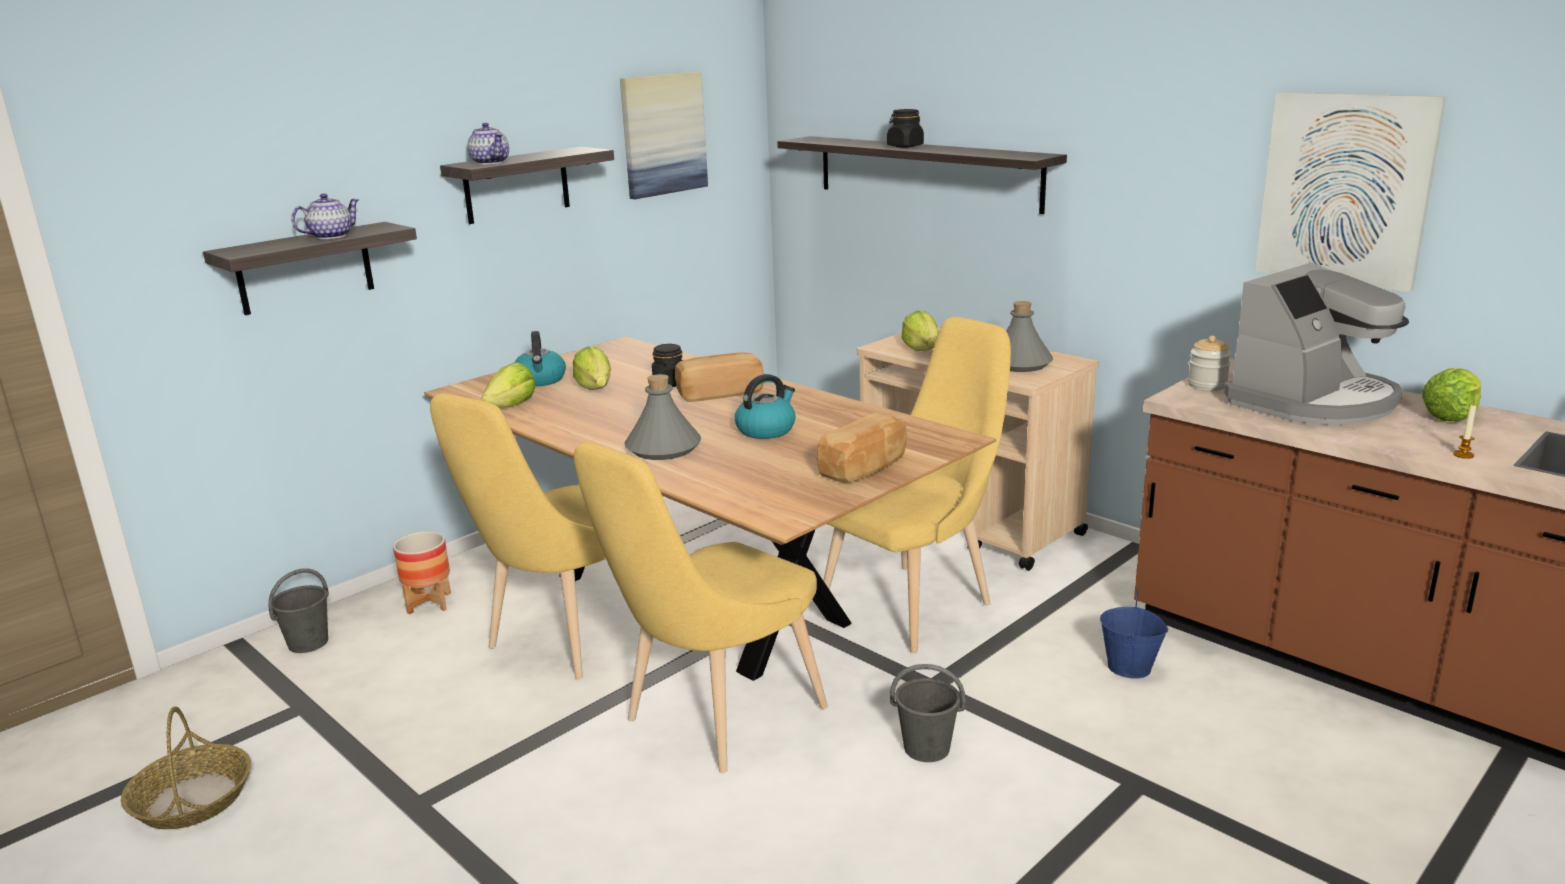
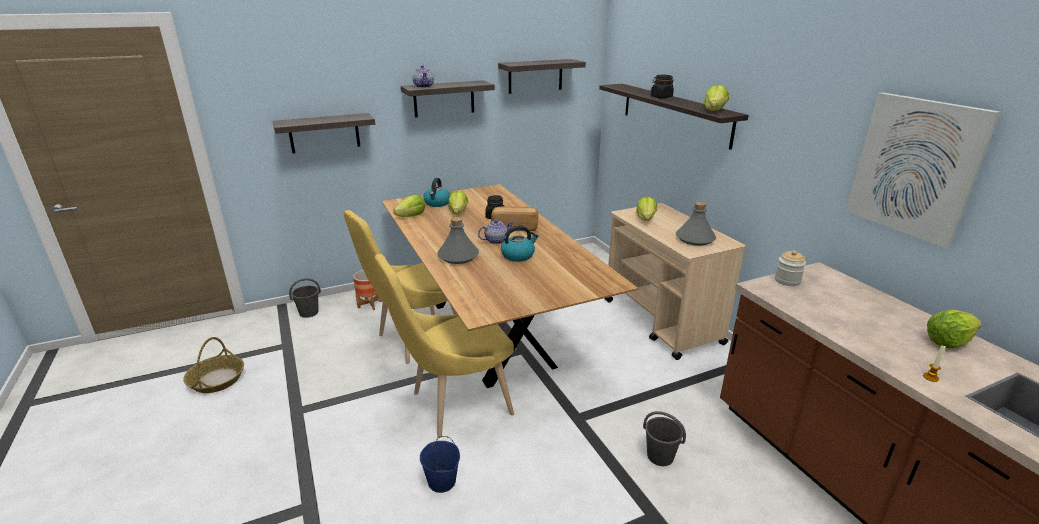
camera: 20 degrees right, 5 degrees up
teapot [291,194,359,239] -> teapot moved to [478,220,514,244]
picture [620,72,708,199] -> shelf [498,59,586,94]
bread [817,413,907,482] -> none
yellow chair [823,317,1011,653] -> none
grey bucket [890,664,966,762] -> grey bucket moved to [643,411,686,466]
blue bucket [1100,589,1168,679] -> blue bucket moved to [420,436,460,493]
coffee machine [1224,262,1409,425] -> none
none -> lettuce [704,84,729,111]

